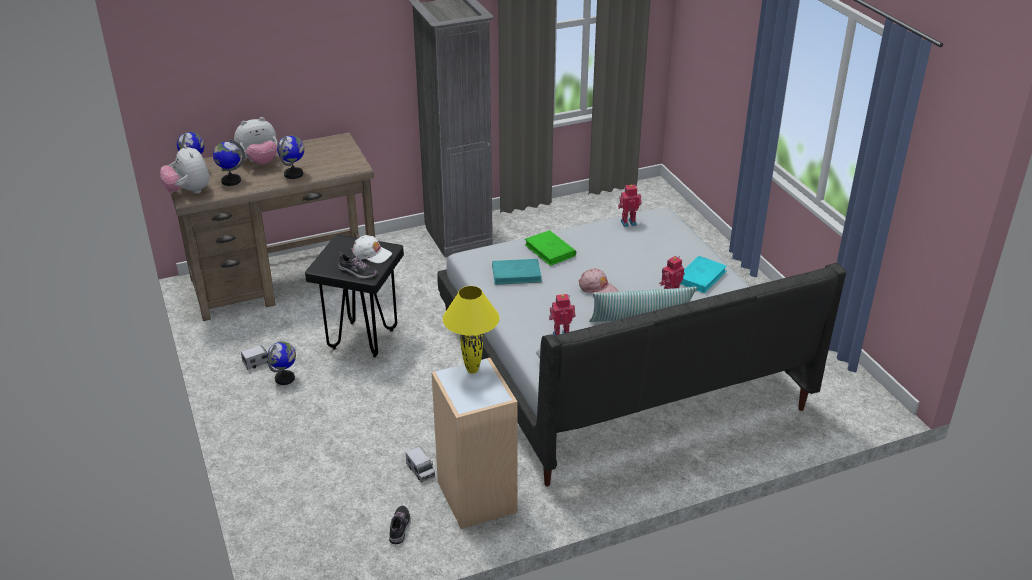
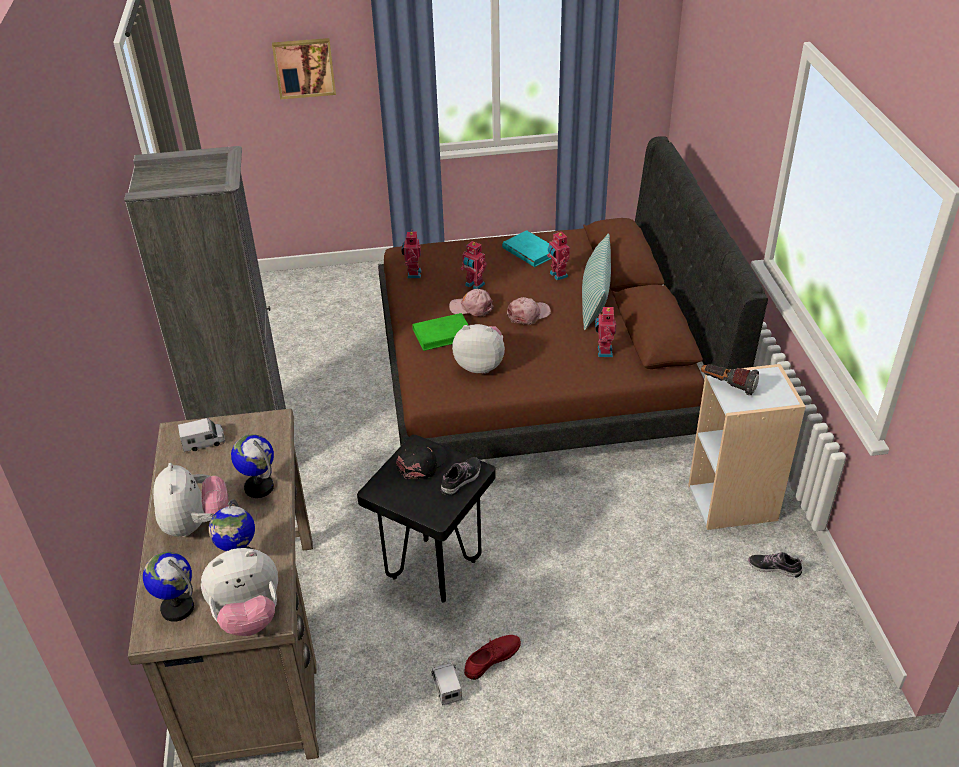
camera: 75 degrees left, 5 degrees up
globe [267,342,296,385] -> red shoe [464,635,521,680]
white cap [352,235,392,263] -> black cap [396,444,448,479]
toy truck [406,447,435,482] -> toy truck moved to [178,418,225,452]
grey bed [437,208,846,486] -> brown bed [378,136,768,460]
yellow table lamp [443,286,499,374] -> flashlight [701,364,759,395]
turquoise book [492,259,542,285] -> plush toy [452,324,505,373]
none -> picture [272,38,336,100]
none -> pink cap [449,289,494,316]
none -> toy robot [461,241,487,289]

